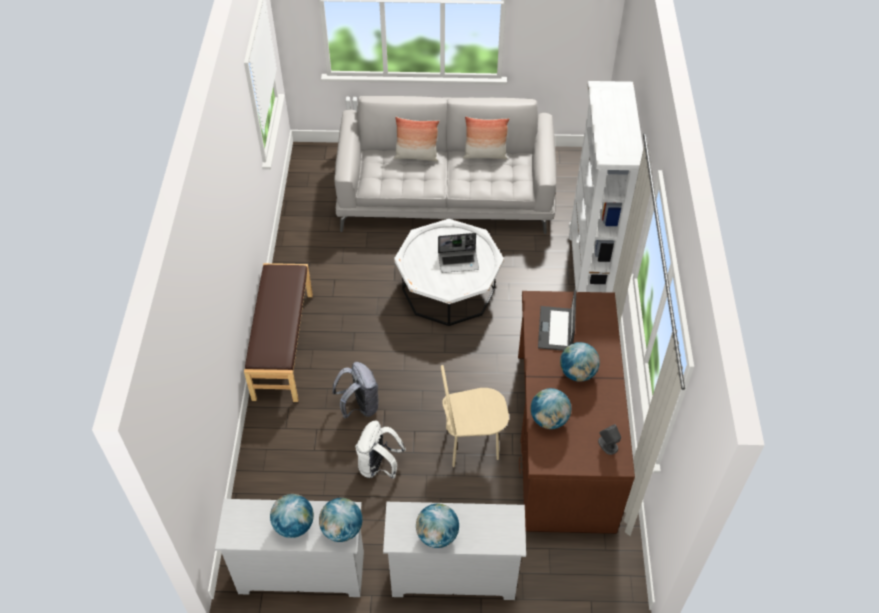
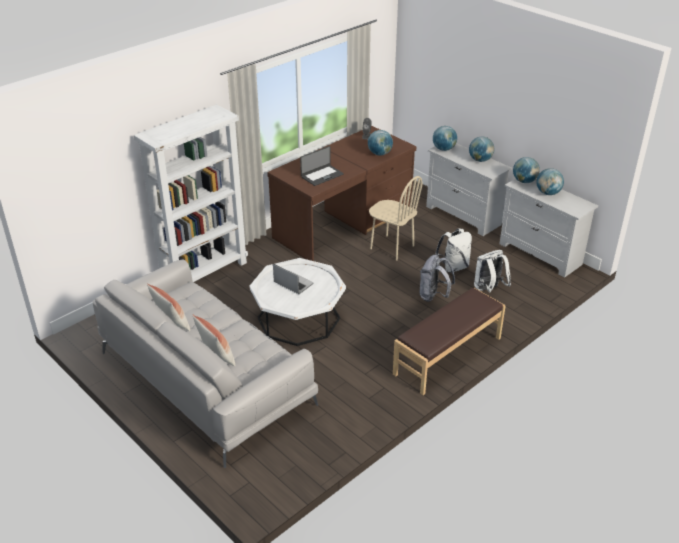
camera: 135 degrees left, 15 degrees down
globe [560,342,600,382] -> globe moved to [433,126,457,151]
none -> white backpack [474,250,511,292]

